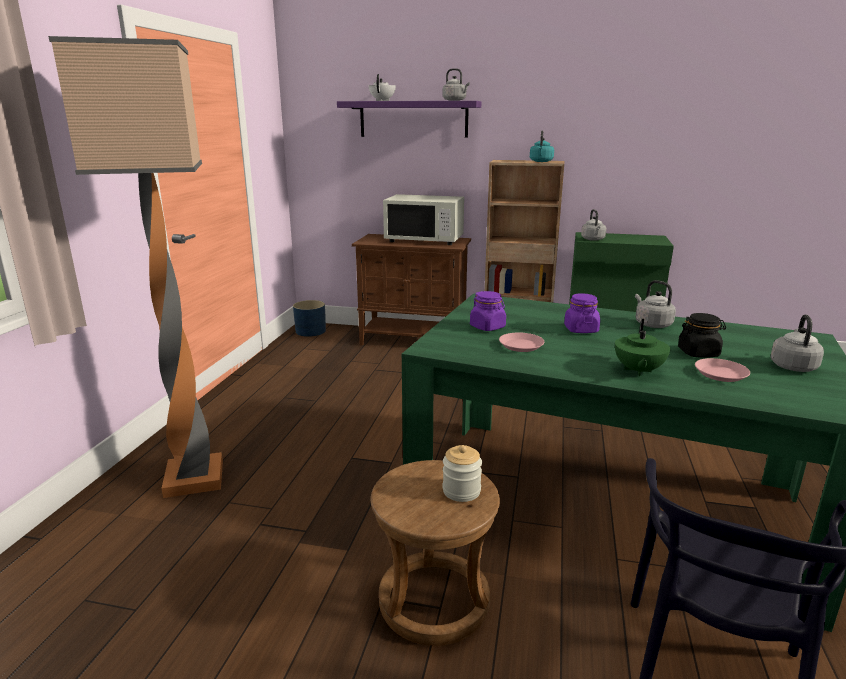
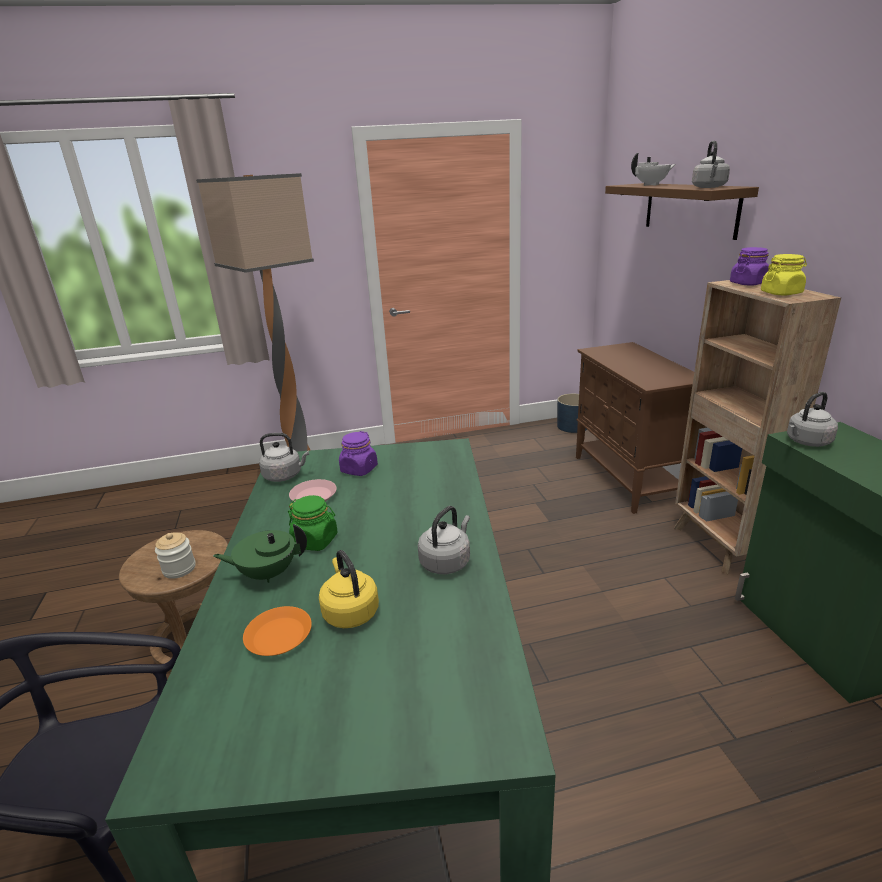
camera: 65 degrees right, 5 degrees up
purple shelf [337,101,481,138] -> brown shelf [605,183,759,240]
white microwave [383,194,464,245] -> none
turquoise kettle [530,130,554,162] -> yellow jar [761,254,807,295]
purple jar [564,293,600,333] -> purple jar moved to [730,247,769,286]
black jar [678,313,726,358] -> yellow kettle [319,550,379,628]
pink plate [695,358,750,382] -> orange plate [243,606,312,656]
grey kettle [771,314,824,372] -> grey kettle moved to [259,433,309,482]
none -> green jar [288,495,338,551]

